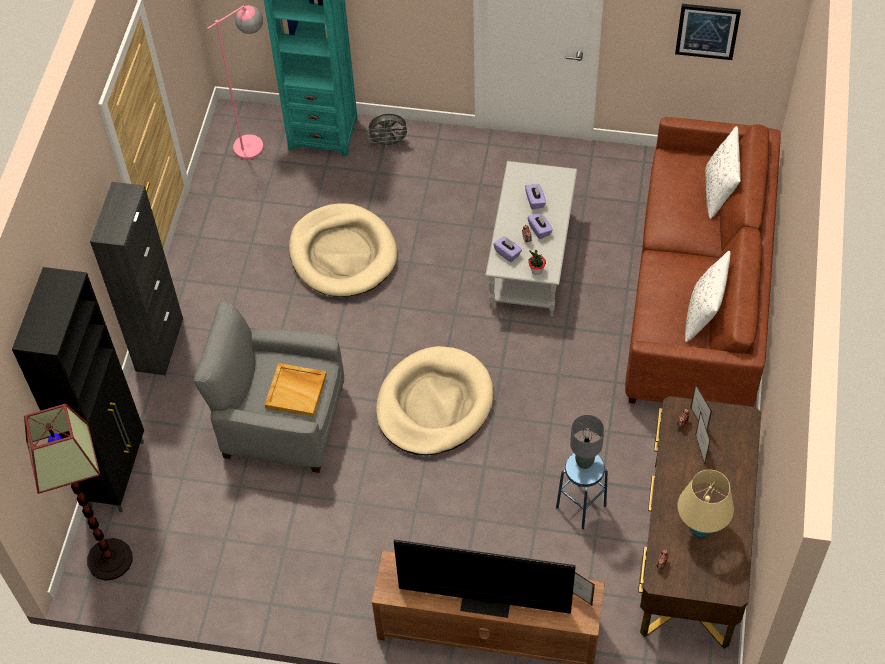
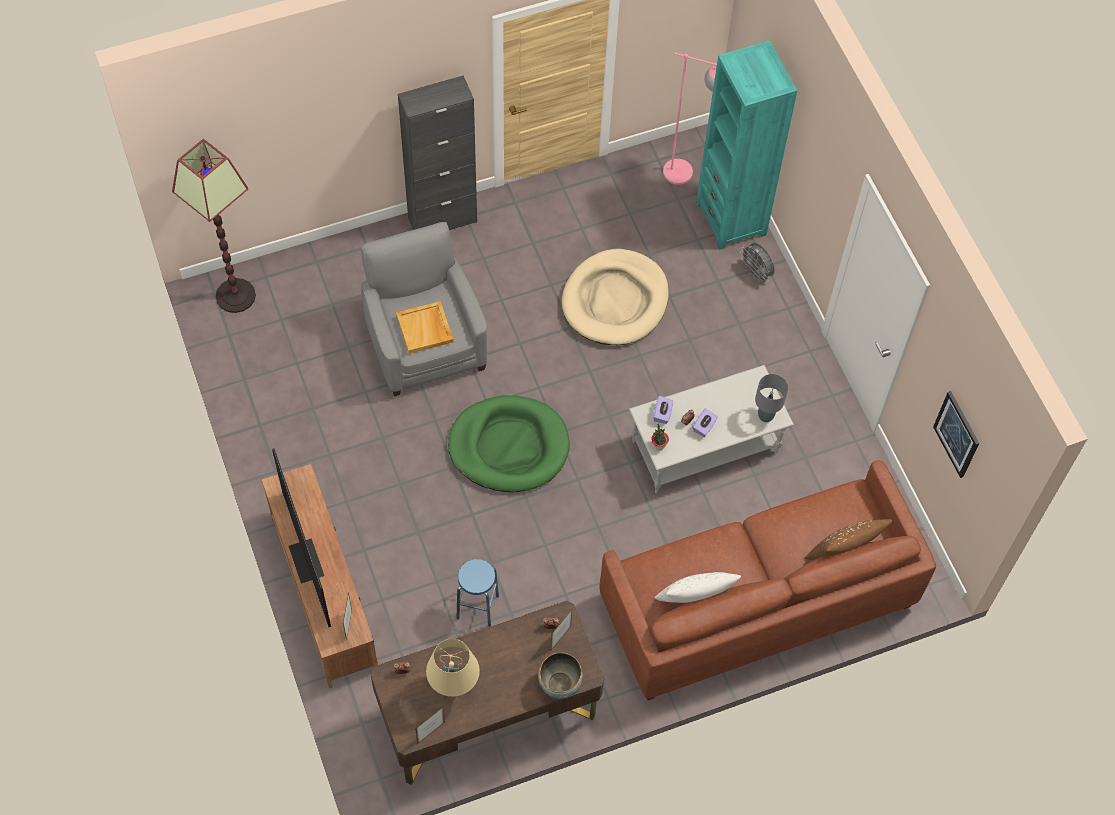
camera: 55 degrees right, 5 degrees up
black cabinet [12,267,144,512] -> none
beige dog bed [376,346,494,455] -> green dog bed [448,395,569,492]
purple tissue box [525,184,546,210] -> none
grey table lamp [570,415,604,469] -> grey table lamp moved to [755,374,788,422]
picture frame [695,411,710,464] -> picture frame moved to [415,706,445,744]
white pillow [705,126,741,219] -> brown pillow [805,519,892,560]
none -> bowl [538,652,583,699]

